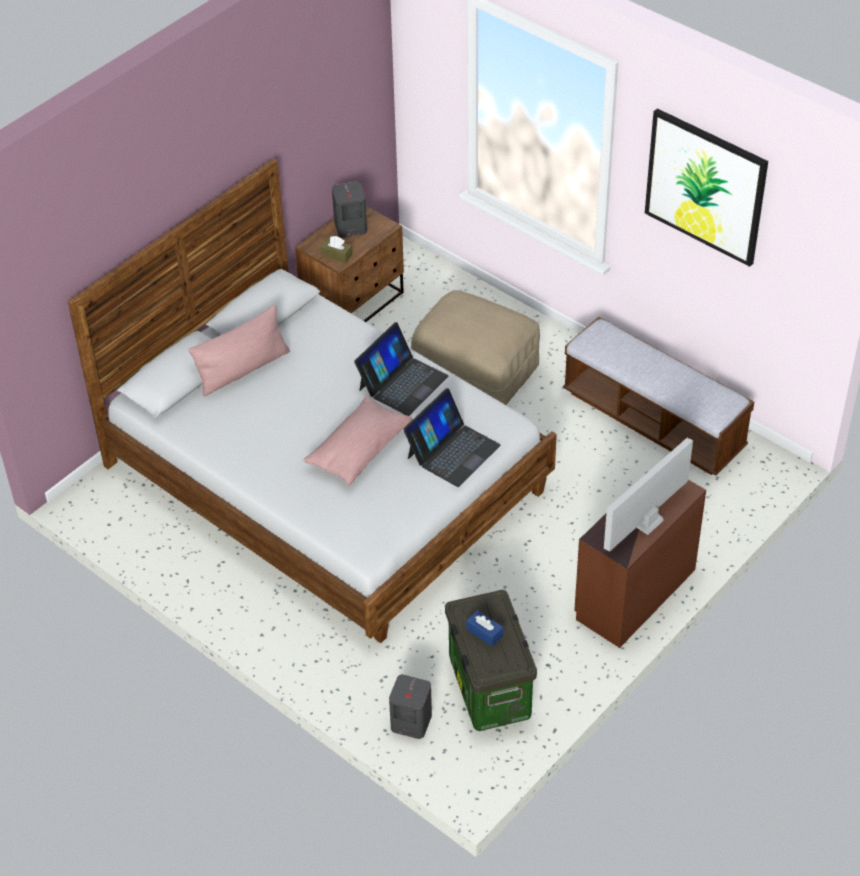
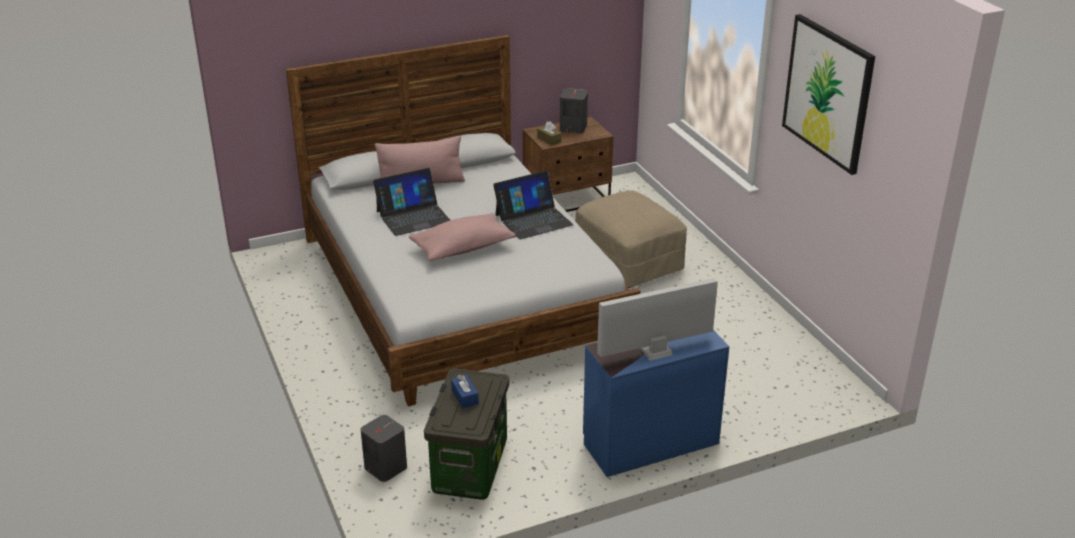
camera: 25 degrees right, 15 degrees down
laptop [403,388,501,487] -> laptop moved to [373,168,450,236]
bench [563,317,754,476] -> none
brown dresser [574,480,706,648] -> blue dresser [583,330,729,477]

